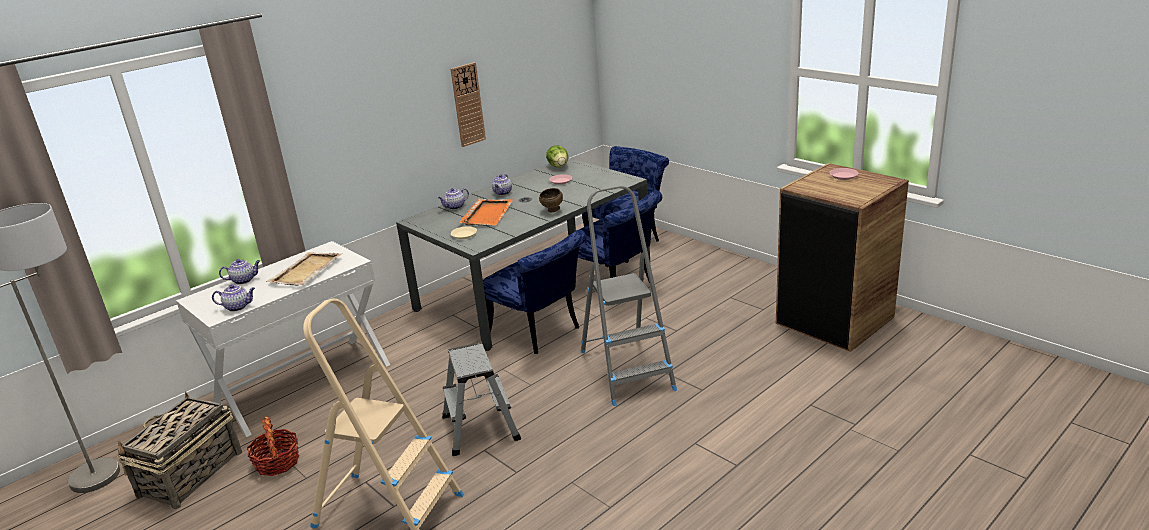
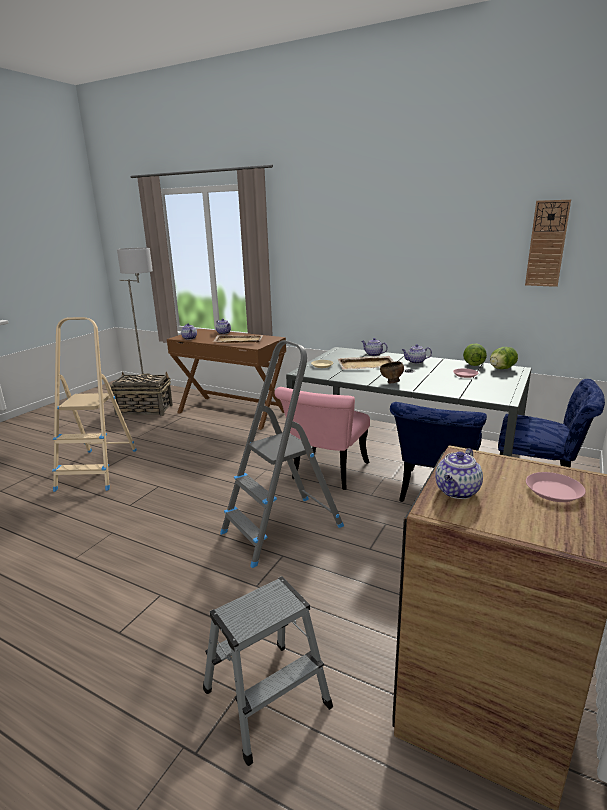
camera: 70 degrees right, 5 degrees down
white console table [176,241,390,437] -> brown console table [167,329,286,430]
basket [247,417,299,476] -> none
grey step ladder [442,342,521,456] -> grey step ladder moved to [203,576,333,766]
wall clock [450,62,486,147] -> wall clock moved to [525,200,571,287]
orange tray [459,199,513,226] -> beige tray [338,356,394,370]
blue chair [483,230,586,354] -> pink chair [275,387,370,490]
none -> teapot [435,448,483,499]
none -> lettuce [463,343,487,366]

